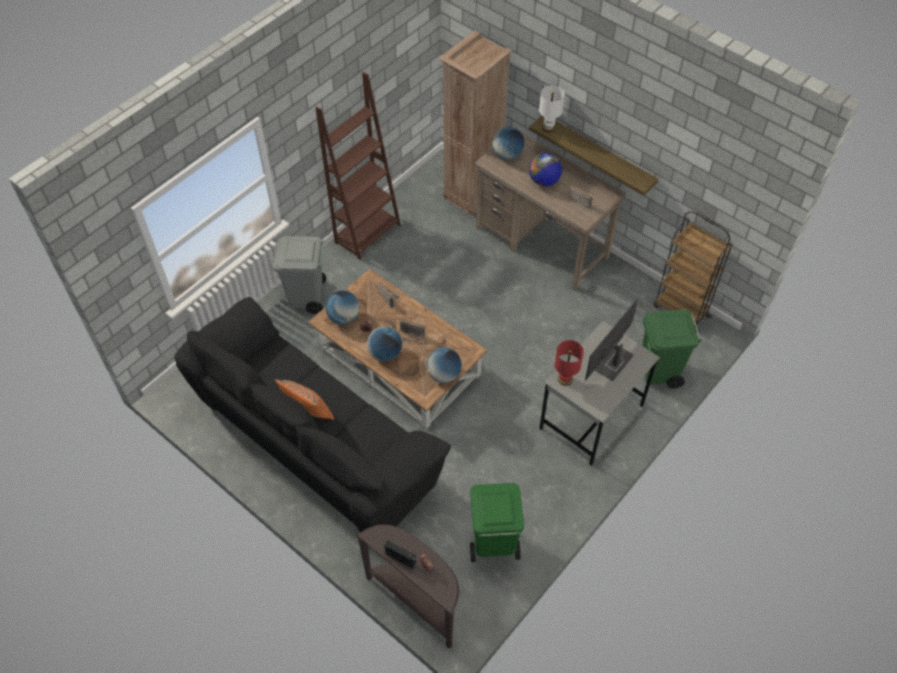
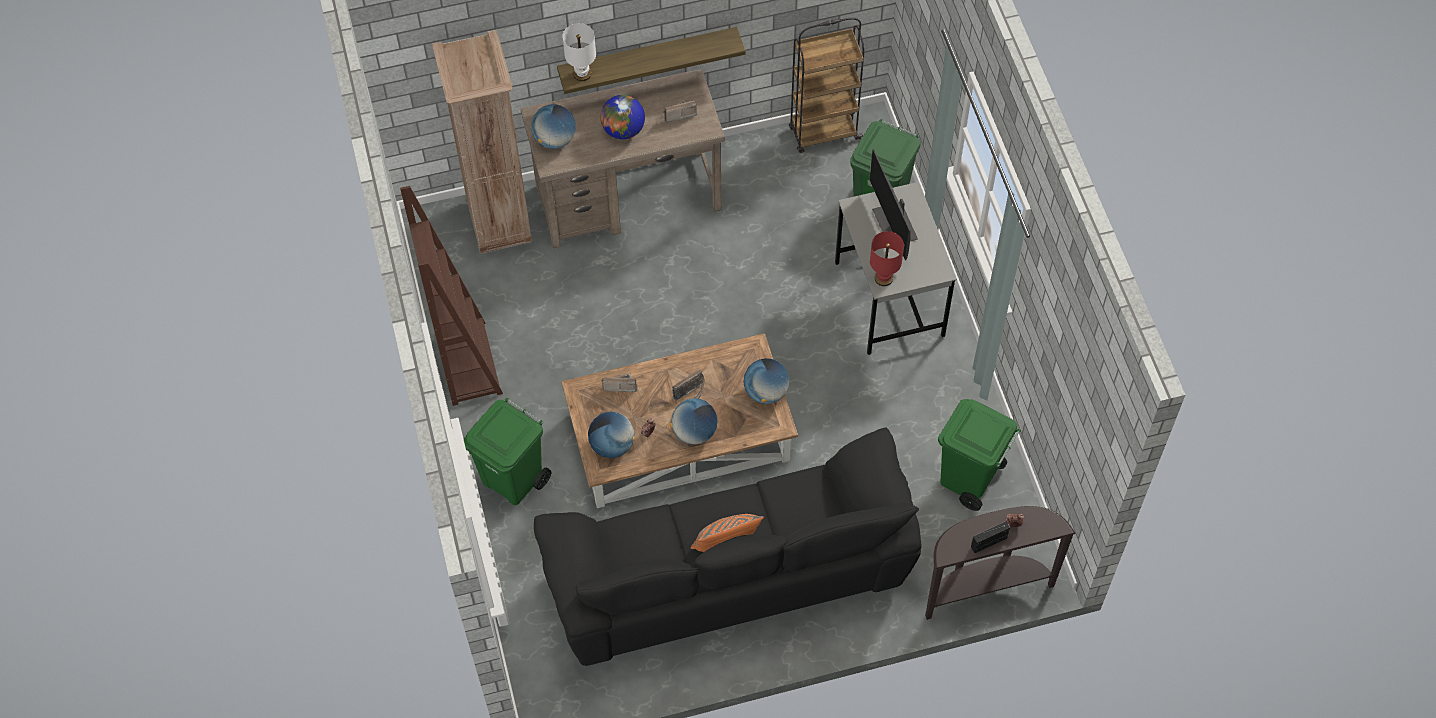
camera: 55 degrees left, 5 degrees up
grey trash can [273,236,326,314] -> green trash can [464,398,551,505]

